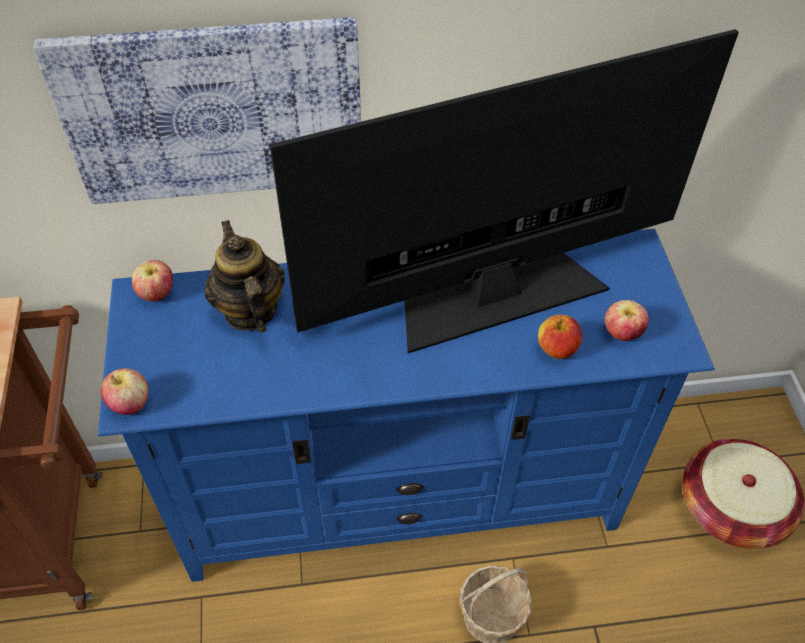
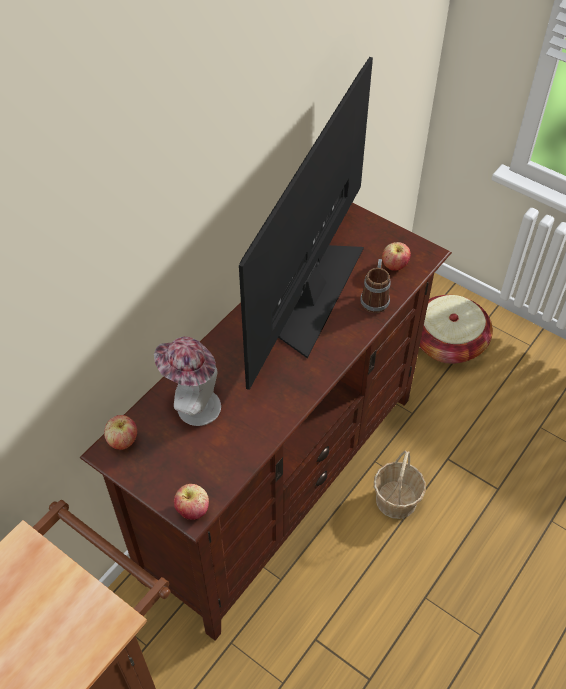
camera: 45 degrees left, 0 degrees up
picture [33,17,361,204] -> none
blue tv stand [98,229,715,582] -> brown tv stand [80,203,452,641]
teapot [205,220,285,333] -> hat [154,337,221,426]
apple [538,315,582,359] -> mug [360,259,391,313]

